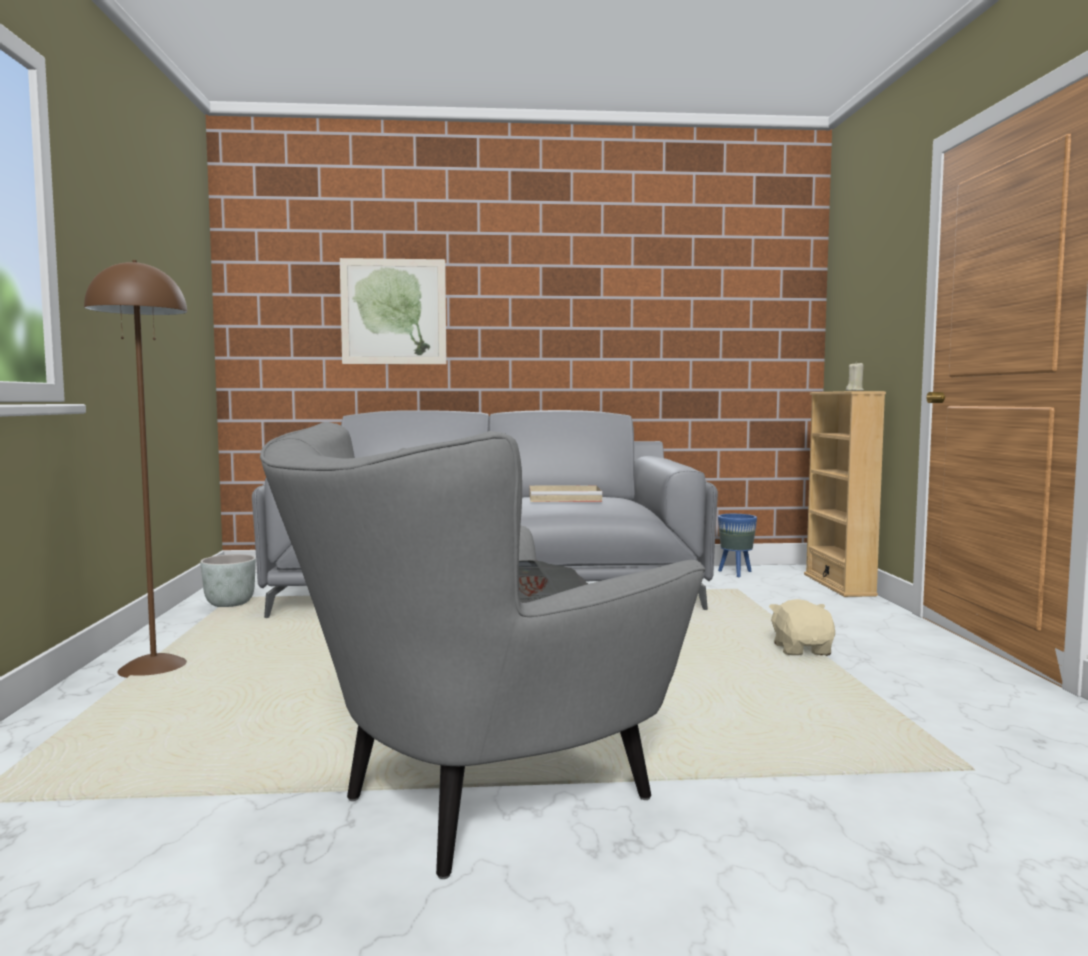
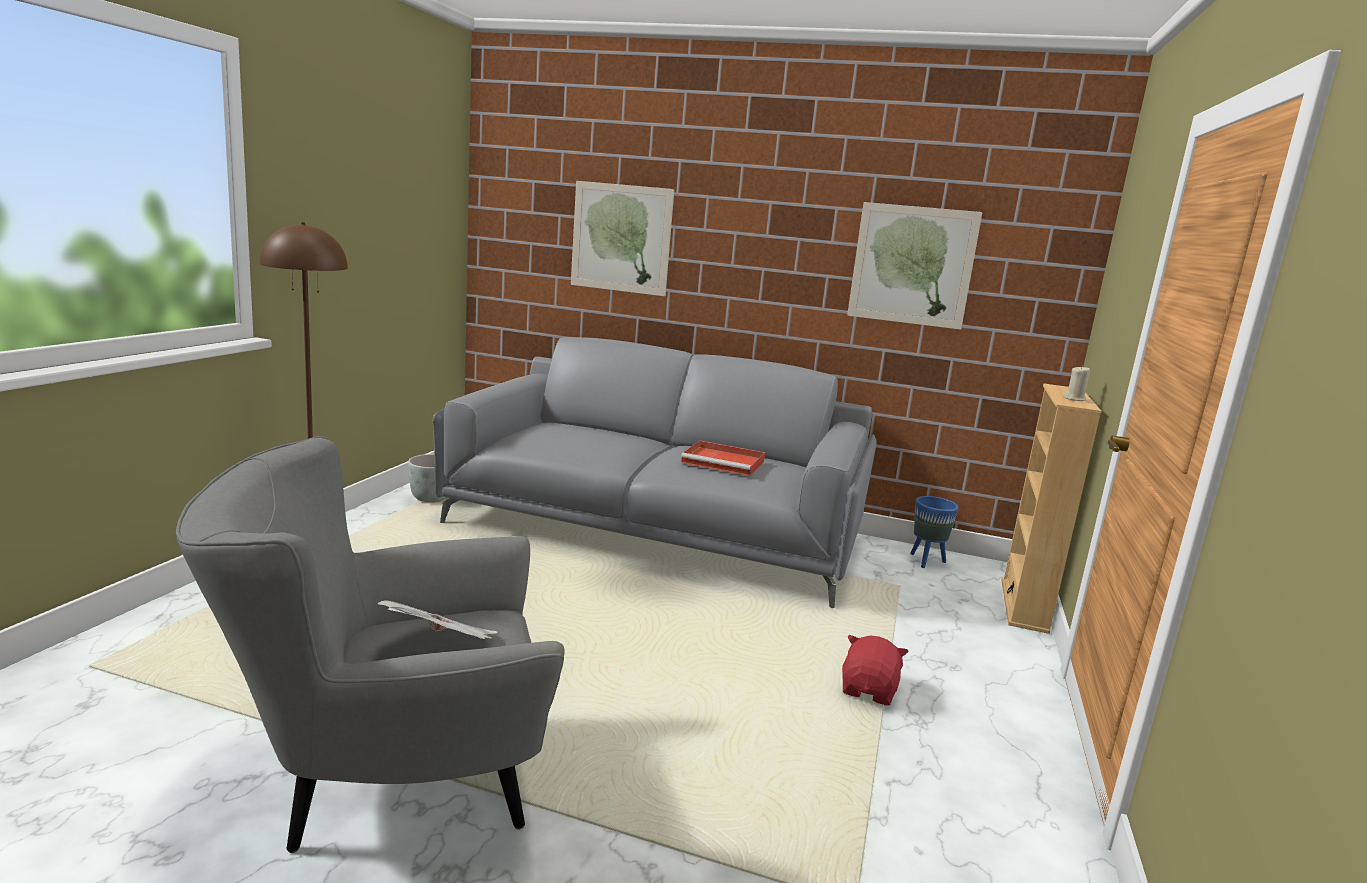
camera: 20 degrees right, 10 degrees up
beige tray [529,485,602,502] -> red tray [681,440,765,476]
beige plush toy [769,599,835,656] -> red plush toy [842,635,909,706]
none -> picture [847,202,982,330]

